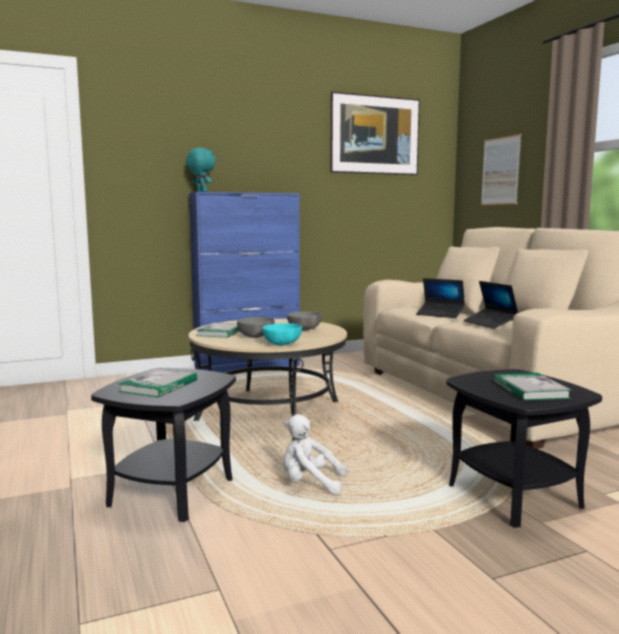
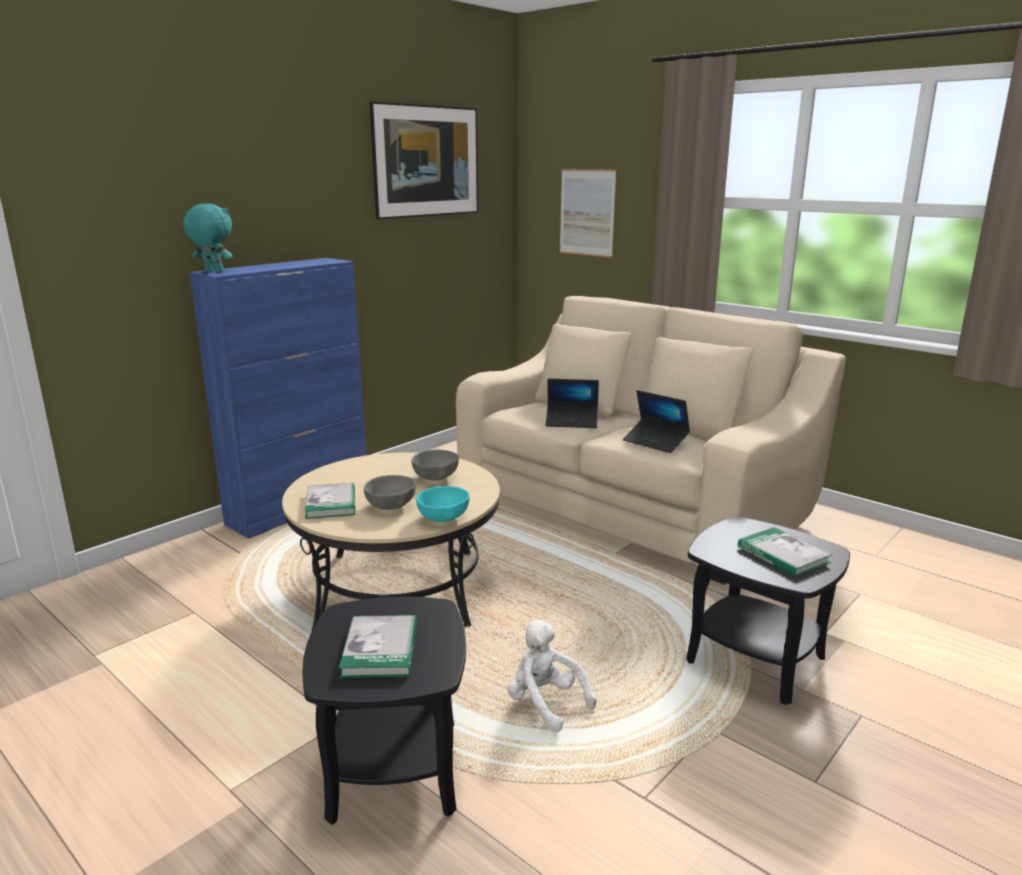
camera: 25 degrees left, 10 degrees up
white plush toy [283,415,347,494] -> white plush toy turned 60 degrees clockwise [507,620,596,733]

